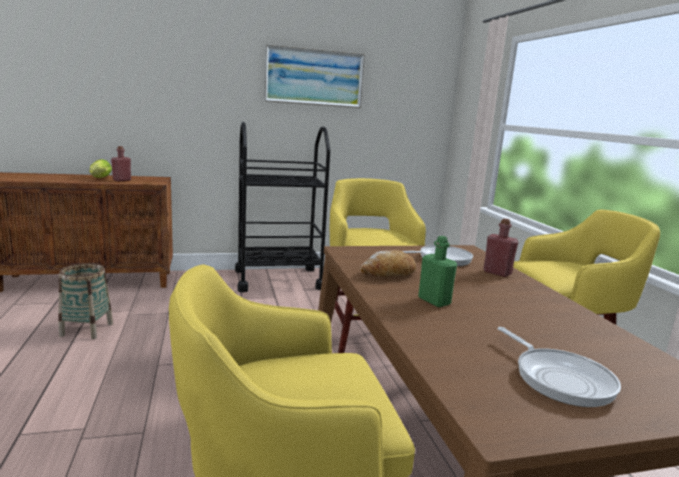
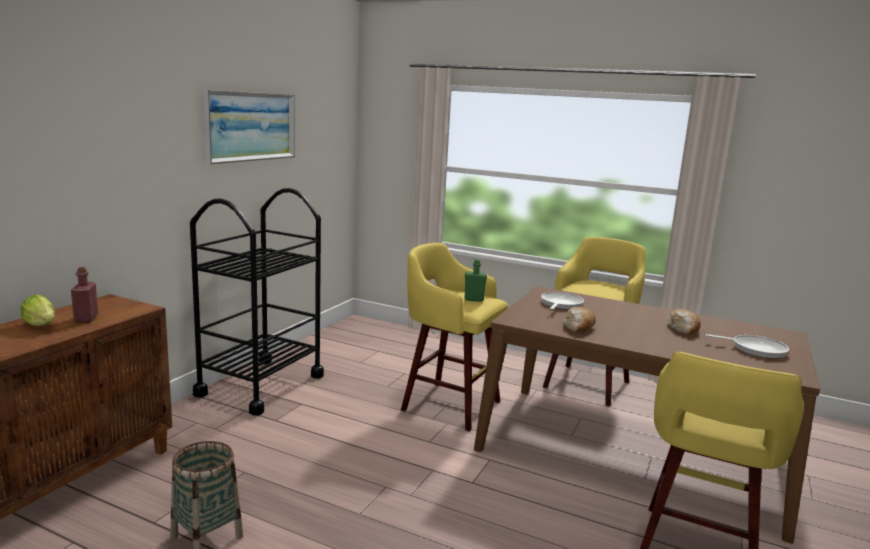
camera: 50 degrees left, 0 degrees up
green bottle [418,236,457,307] -> green bottle moved to [464,259,487,302]
red bottle [483,218,518,277] -> none
none -> bread [667,309,701,335]

